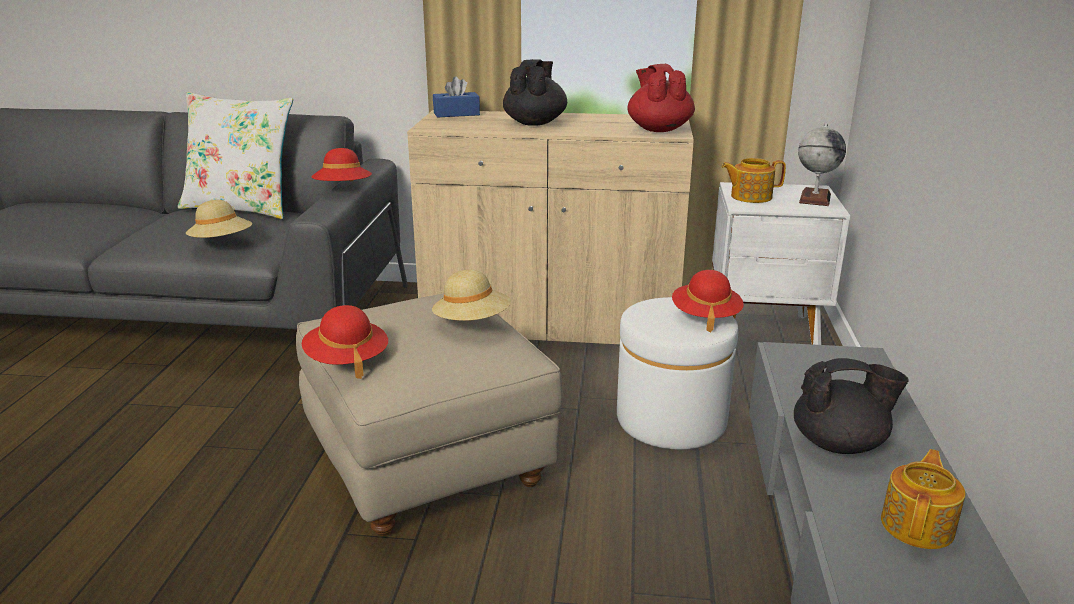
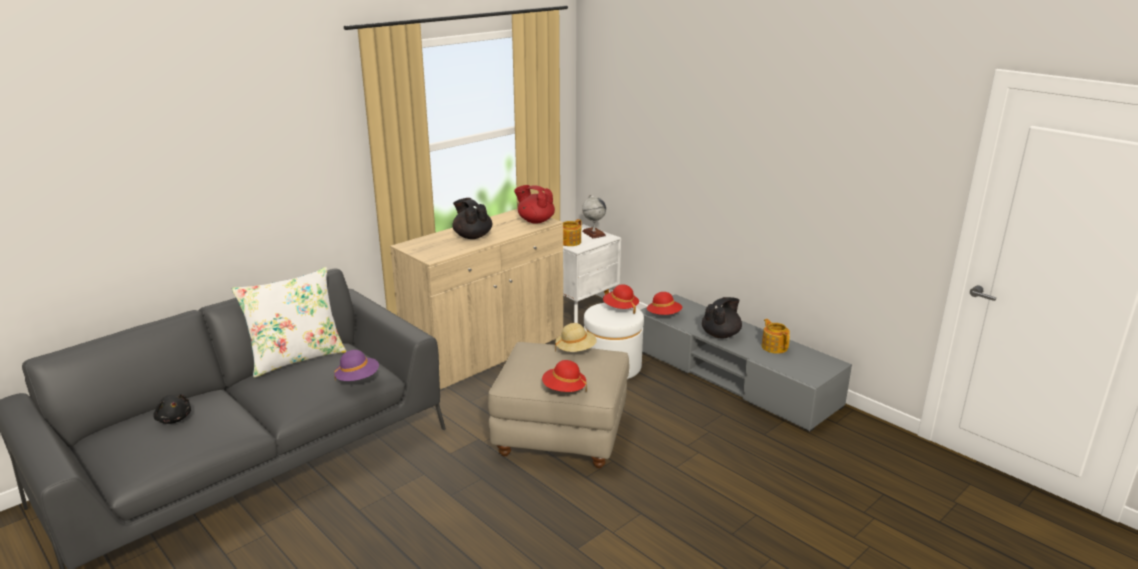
camera: 50 degrees left, 0 degrees up
beige hat [186,200,252,238] -> purple hat [334,350,379,381]
red hat [312,148,372,182] -> red hat moved to [647,292,682,315]
blue tissue box [433,76,480,118] -> none
none -> black plush toy [153,394,191,424]

